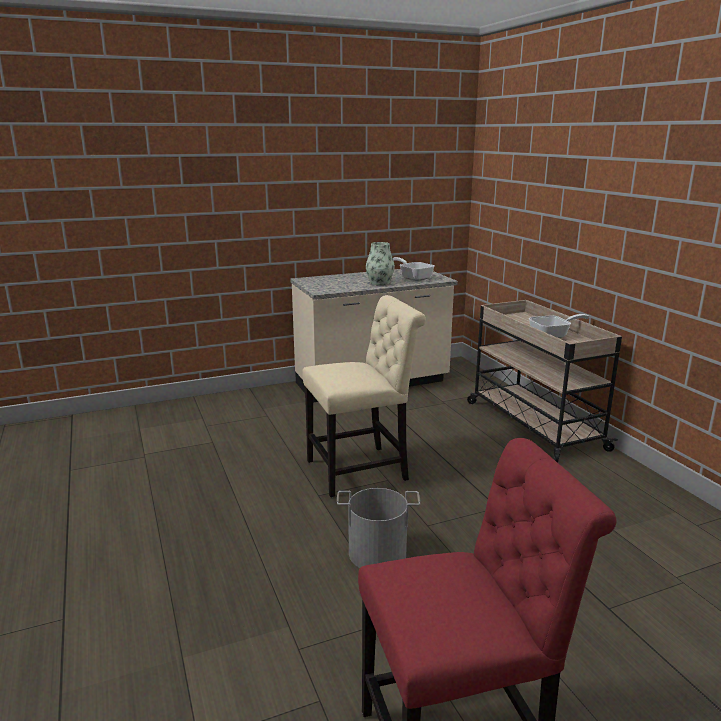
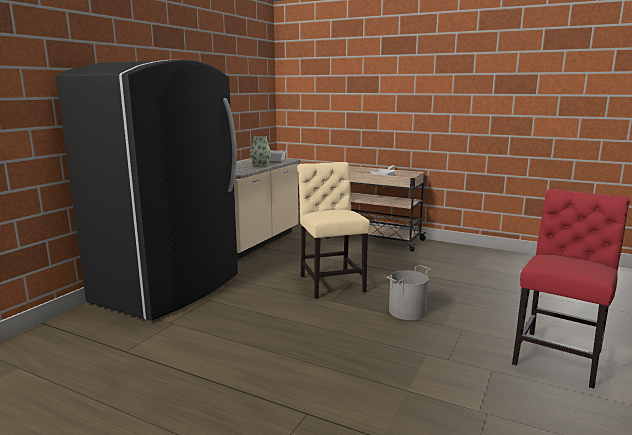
camera: 40 degrees left, 5 degrees down
beige chair [302,295,426,497] -> beige chair turned 45 degrees counterclockwise [297,162,370,298]
none -> black fridge [56,60,238,321]

